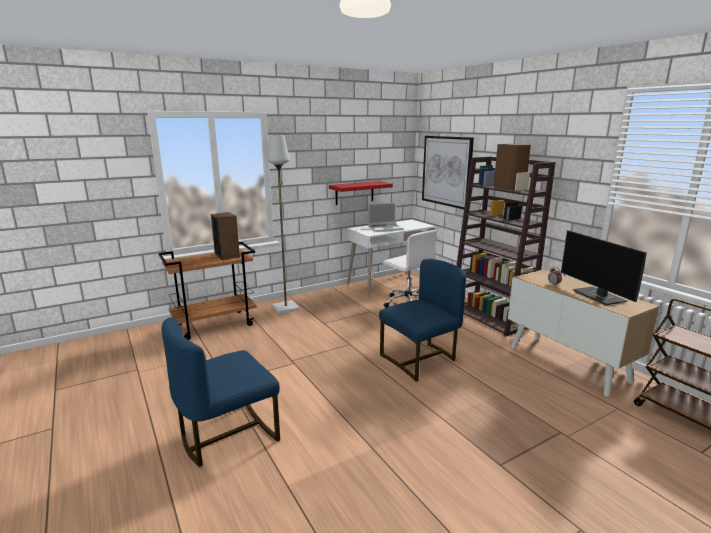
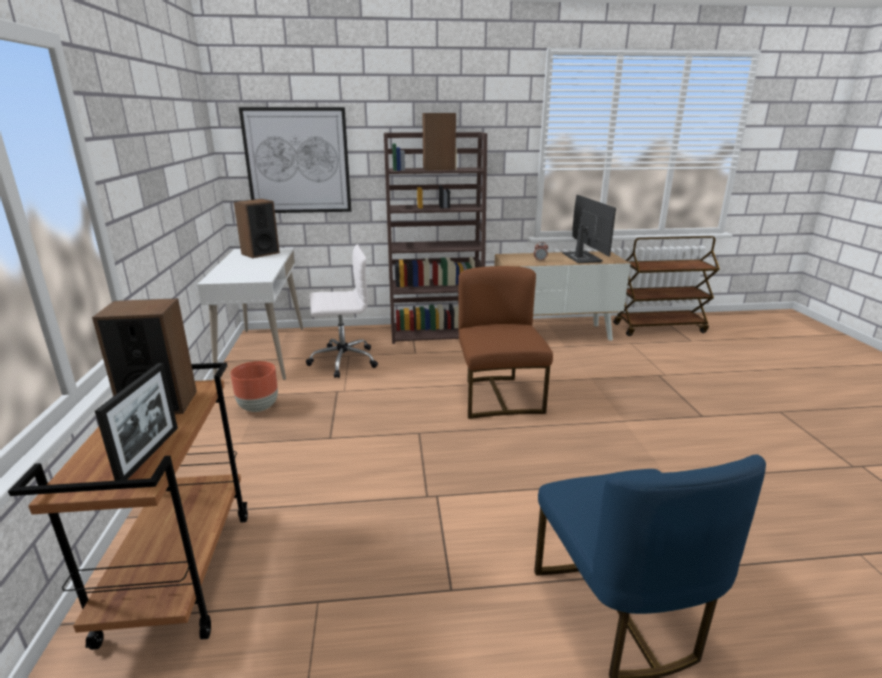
camera: 65 degrees left, 5 degrees up
grey floor lamp [267,135,300,314] -> none
red shelf [329,181,393,205] -> none
laptop [368,203,403,232] -> none
blue chair [379,259,466,382] -> brown chair [458,266,553,419]
monitor [561,230,647,305] -> monitor turned 105 degrees counterclockwise [562,195,616,263]
none -> picture frame [95,363,178,481]
none -> brown planter [230,361,278,412]
none -> speaker [234,199,280,258]

